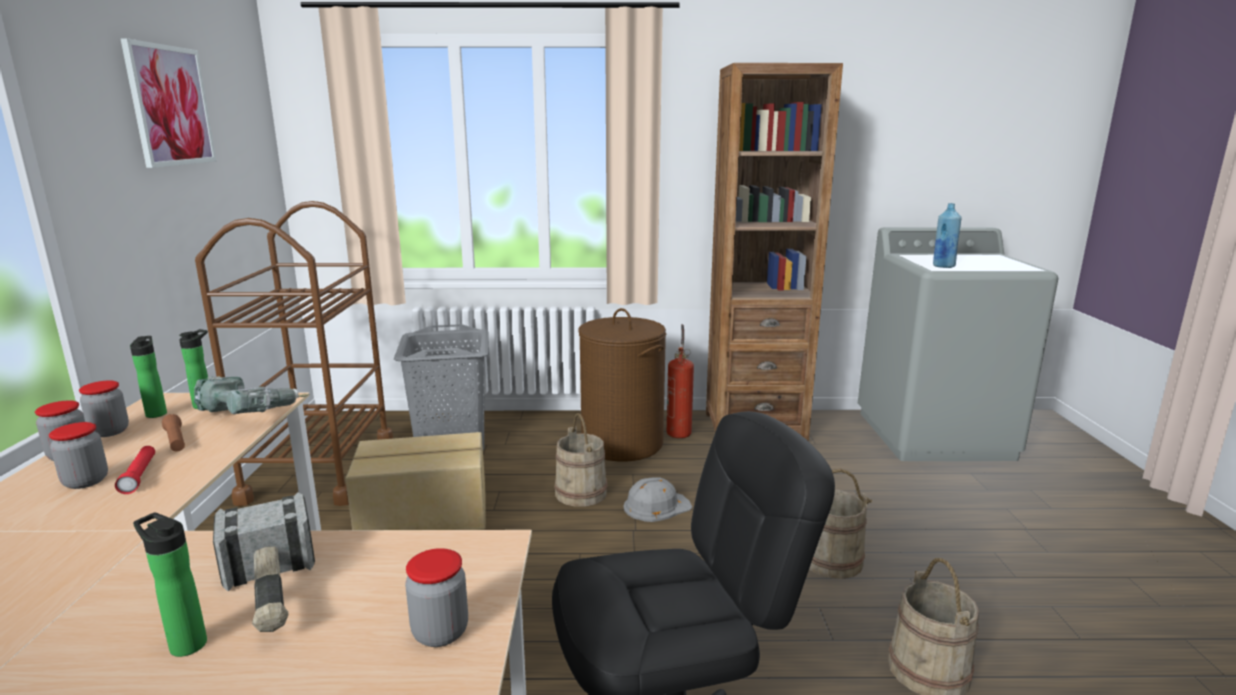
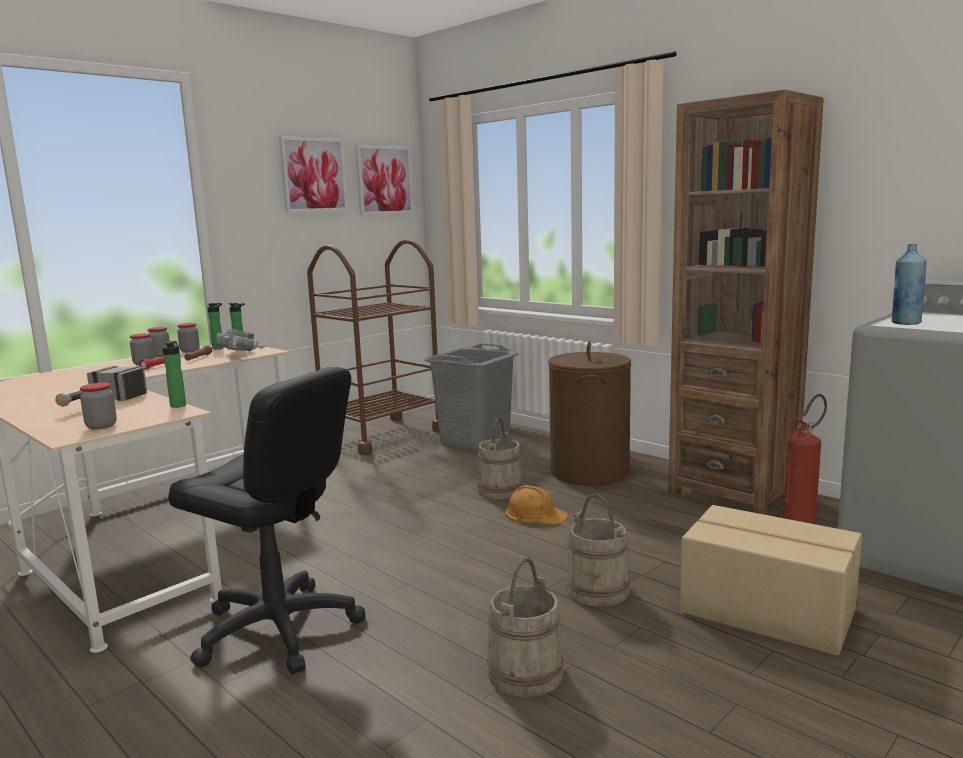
camera: 45 degrees right, 5 degrees down
bottle [133,512,207,657] -> bottle moved to [162,341,186,408]
cardboard box [345,432,486,530] -> cardboard box moved to [680,505,862,656]
grey hard hat [623,477,693,522] -> orange hard hat [505,485,568,525]
fire extinguisher [667,324,694,438] -> fire extinguisher moved to [783,394,827,524]
none -> picture [356,145,414,215]

